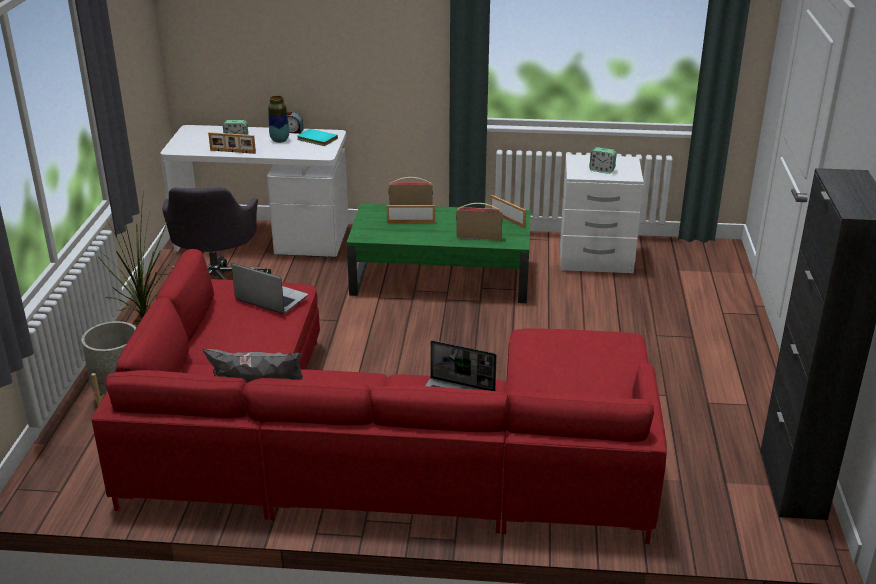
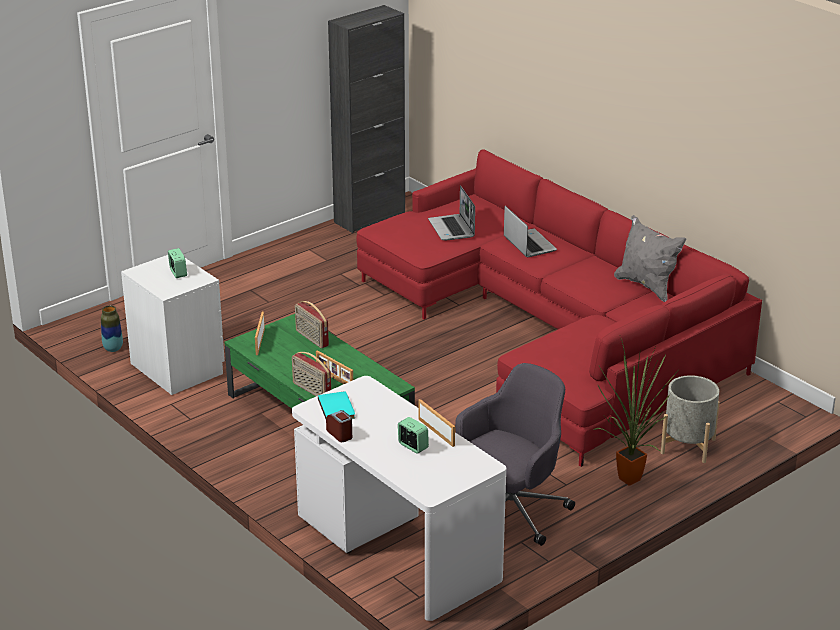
camera: 135 degrees left, 0 degrees up
laptop [231,263,308,314] -> laptop moved to [428,185,475,241]
vase [268,96,289,143] -> vase moved to [101,305,123,352]

